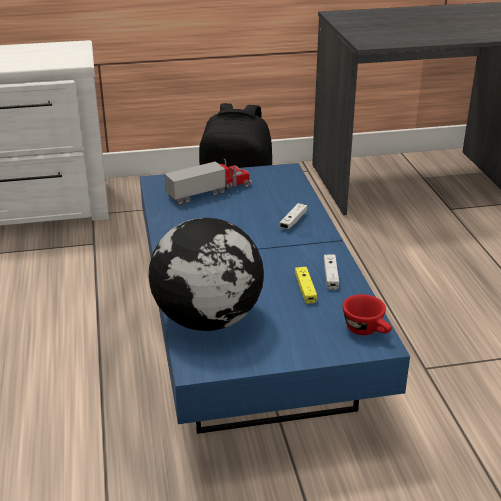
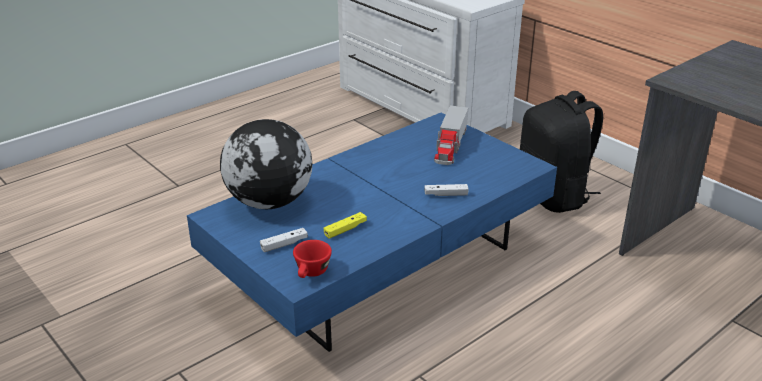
camera: 60 degrees right, 0 degrees up
toy truck [165,159,252,205] -> toy truck turned 75 degrees clockwise [434,105,468,165]
white game controller [324,254,339,290] -> white game controller moved to [260,228,308,252]

